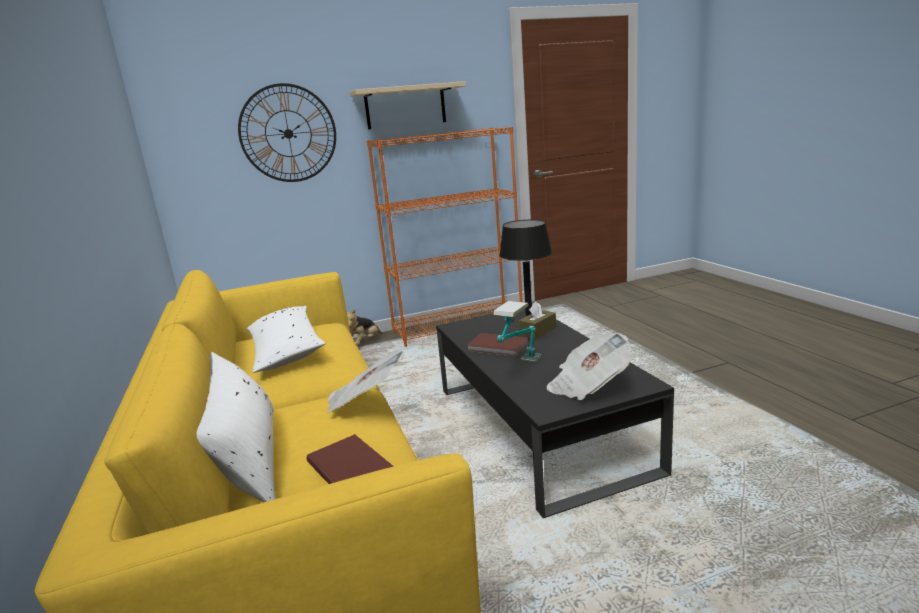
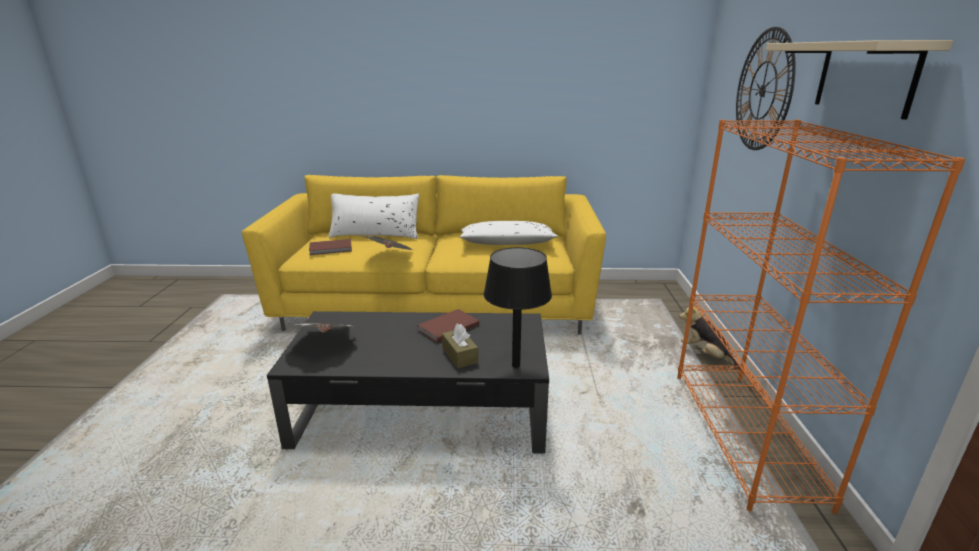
camera: 110 degrees right, 5 degrees up
table lamp [493,301,541,363] -> none

